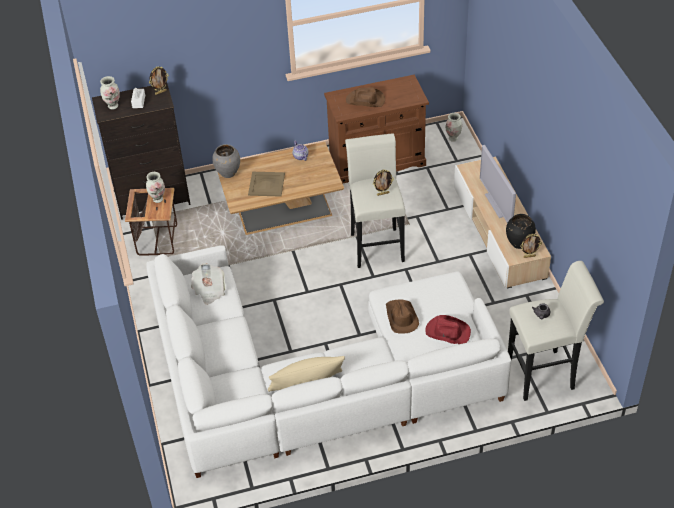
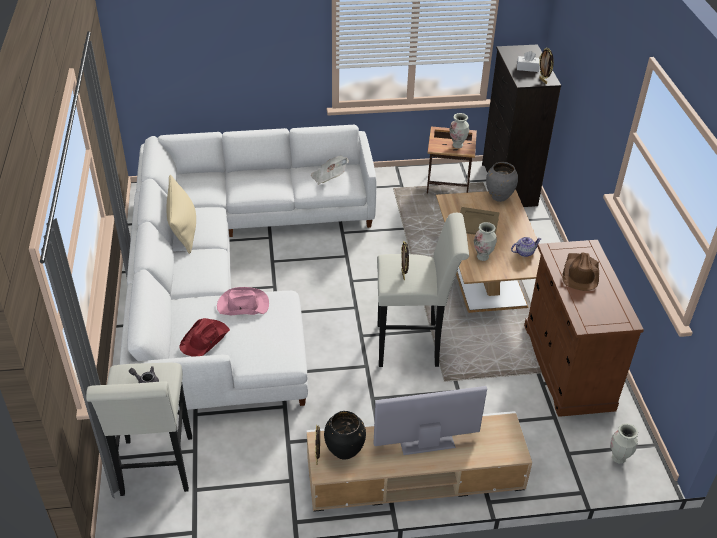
camera: 95 degrees right, 5 degrees down
vase [100,76,120,110] -> vase moved to [474,222,497,261]
brown hat [386,300,419,334] -> pink hat [217,287,269,315]

